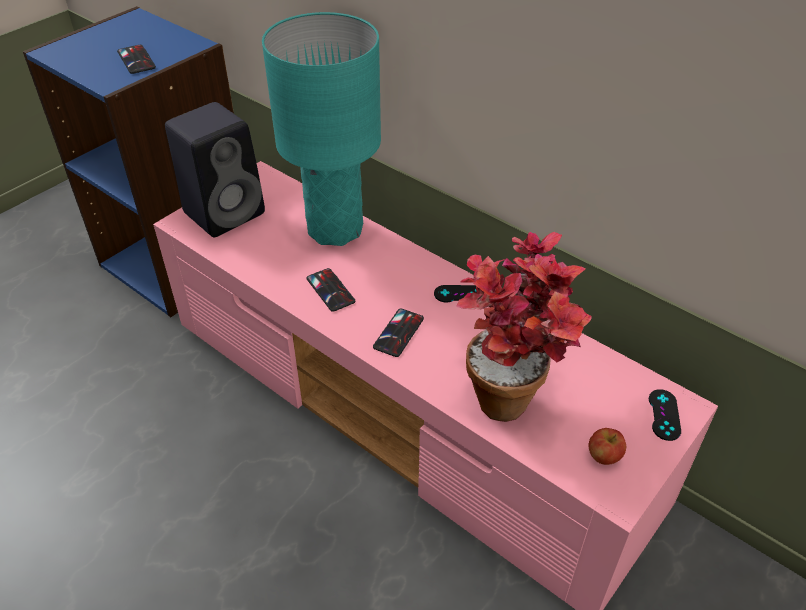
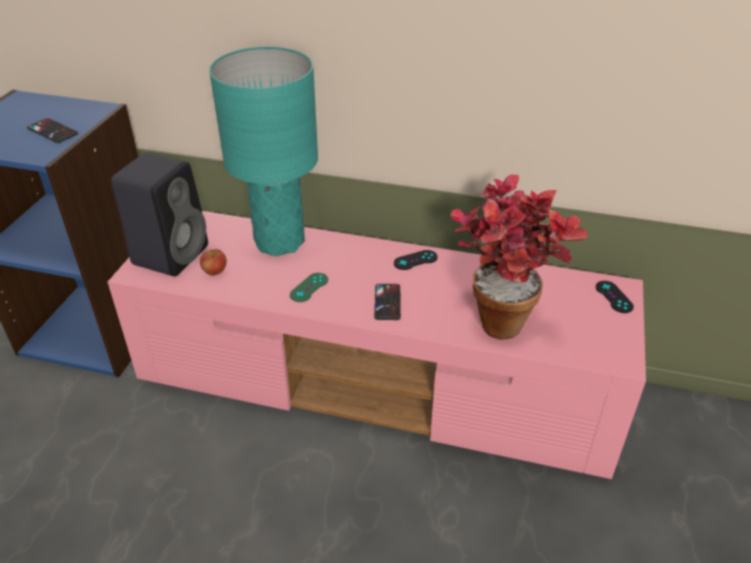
camera: 25 degrees left, 5 degrees down
phone [307,268,355,312] -> green game controller [290,273,328,302]
apple [589,428,626,465] -> apple moved to [200,249,227,276]

